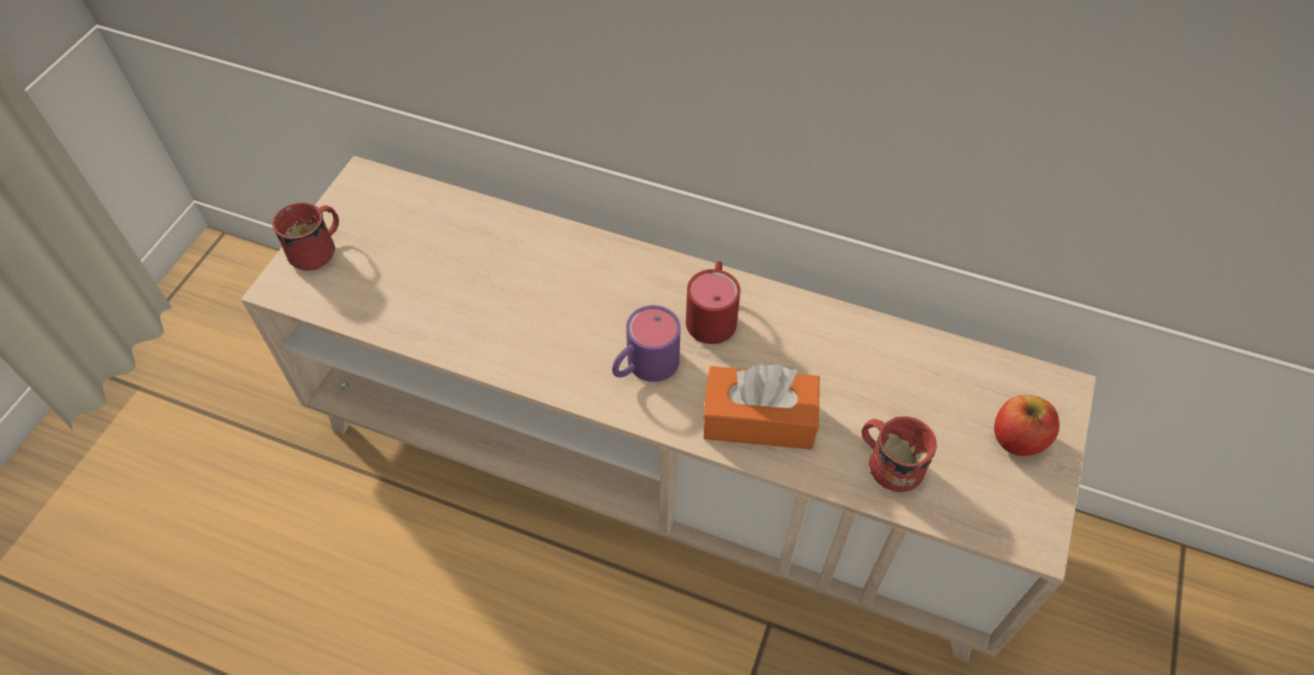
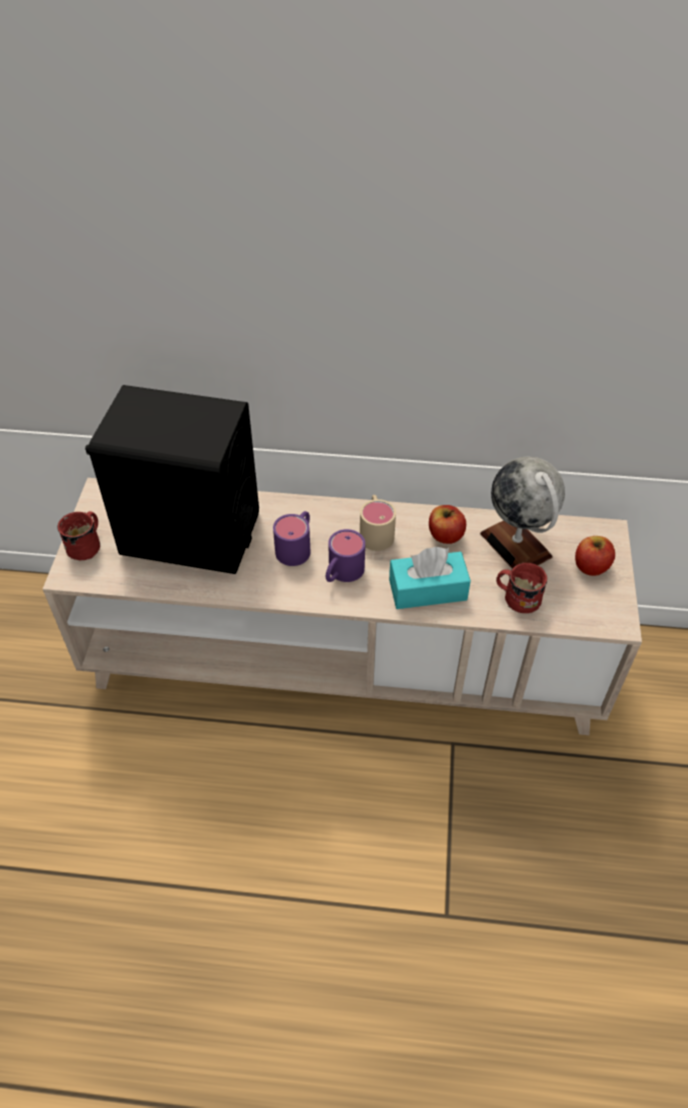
camera: 15 degrees left, 5 degrees down
red mug [686,261,741,344] -> beige mug [360,495,396,551]
orange tissue box [703,364,820,449] -> turquoise tissue box [389,547,471,609]
none -> black speaker [85,385,259,574]
none -> purple mug [273,511,311,566]
none -> apple [429,505,466,544]
none -> globe [480,456,565,569]

